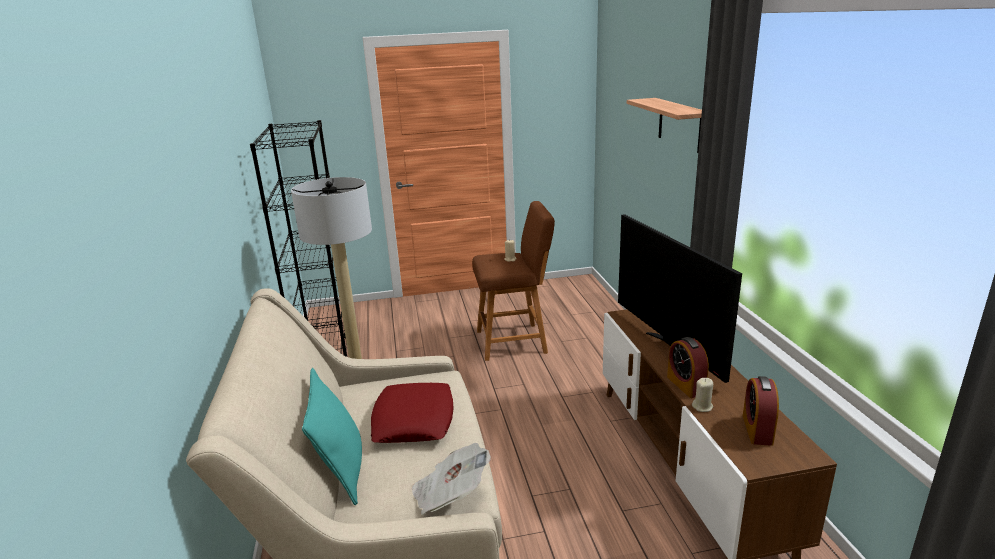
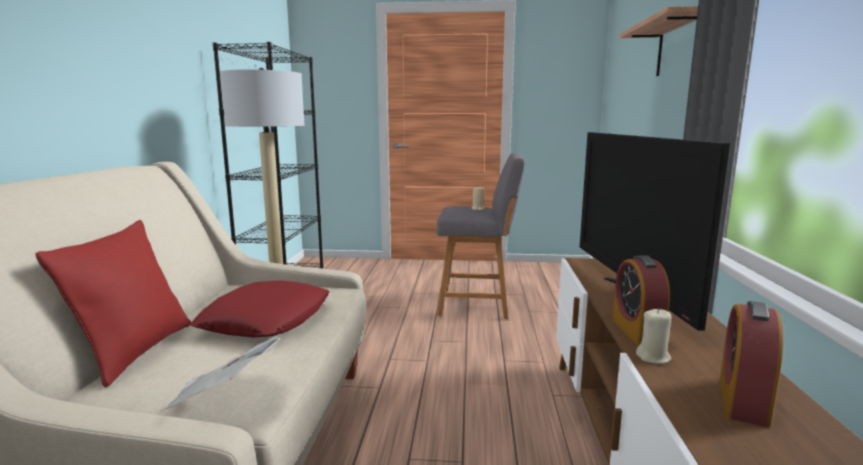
camera: 15 degrees right, 10 degrees down
turquoise pillow [302,368,362,505] -> red pillow [35,220,191,388]
brown stool [472,201,555,361] -> grey stool [437,153,525,319]

